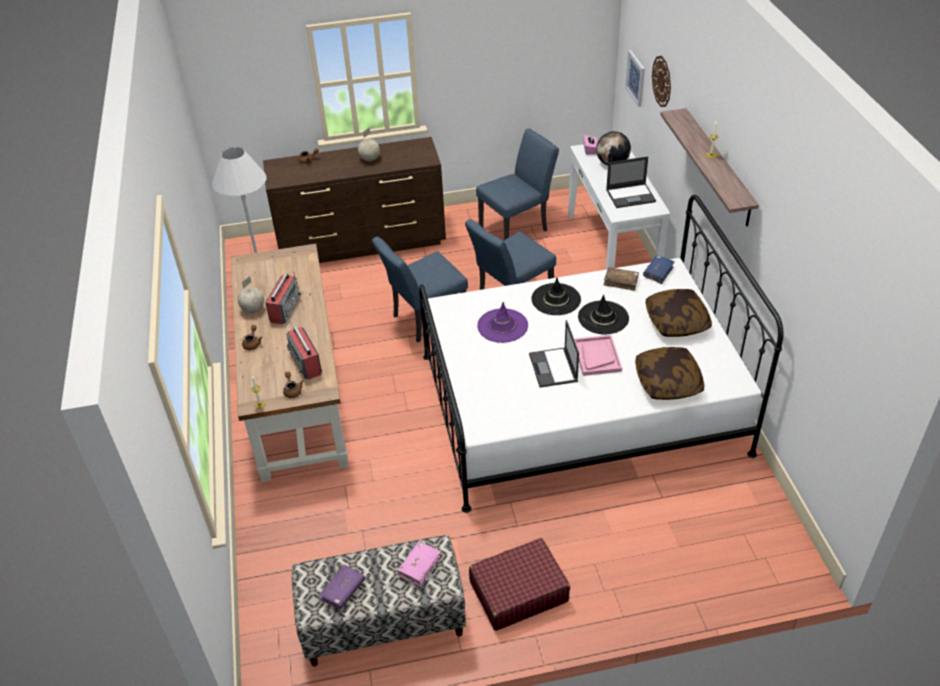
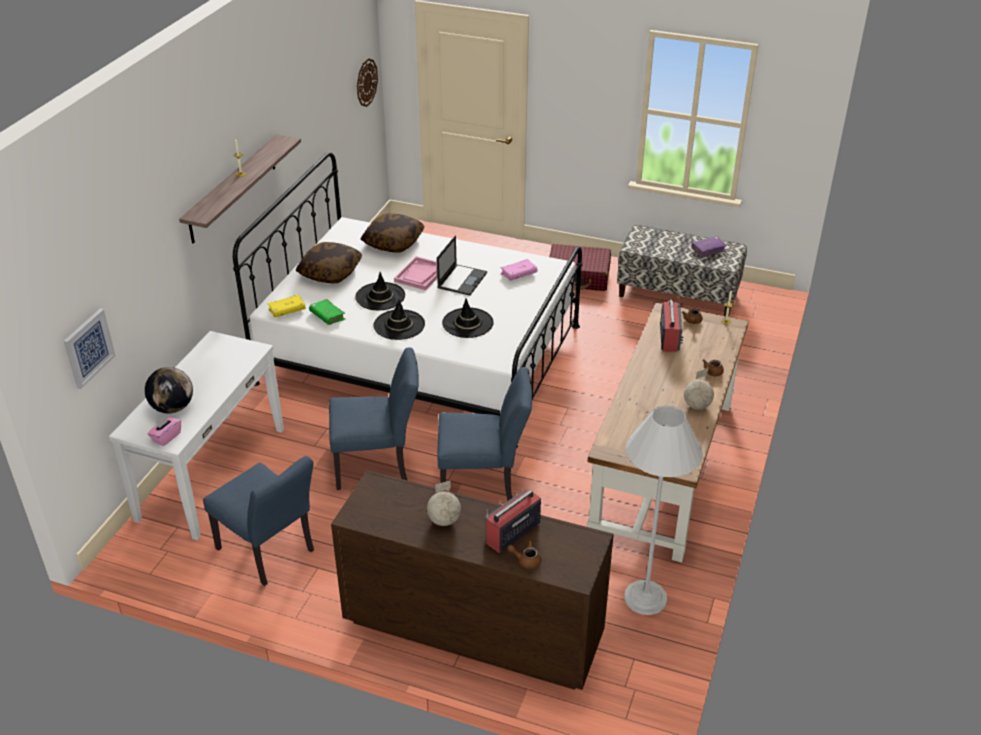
camera: 150 degrees left, 5 degrees down
radio [265,273,301,324] -> radio moved to [485,489,541,553]
pink book [397,541,441,587] -> pink book moved to [500,259,537,280]
blue chair [476,128,559,240] -> blue chair turned 135 degrees counterclockwise [203,456,314,586]
purple hat [477,302,528,343] -> black hat [442,298,494,338]
brown book [603,267,639,291] -> green book [309,299,345,325]
laptop [606,156,656,208] -> none
blue book [643,255,675,284] -> yellow book [267,294,306,317]
wall clock [652,56,671,107] -> wall clock moved to [357,58,378,107]

